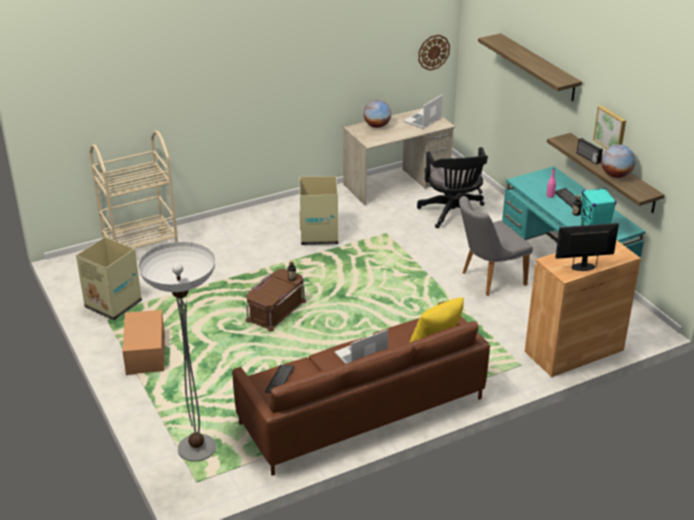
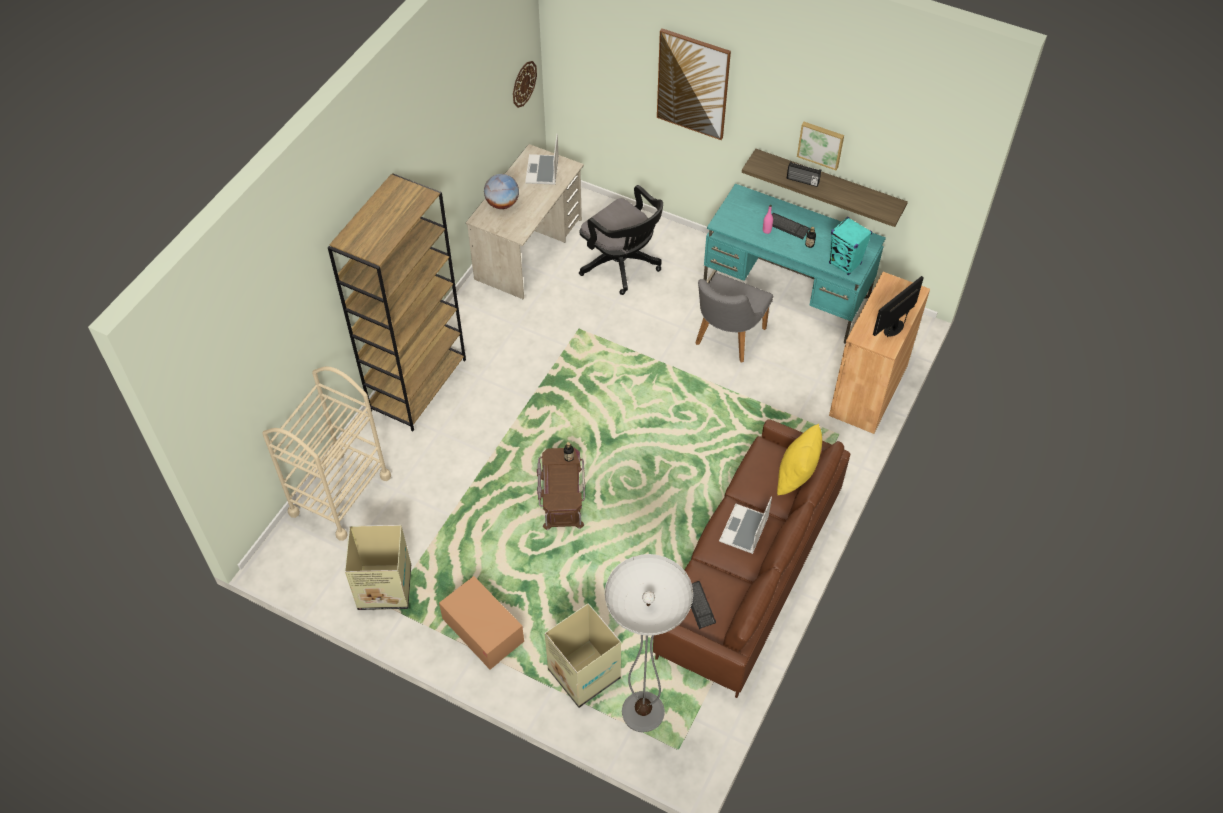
camera: 35 degrees left, 20 degrees up
cardboard box [300,176,338,245] -> cardboard box moved to [545,603,621,708]
shelf [478,33,582,101] -> picture [657,28,731,140]
globe [601,144,635,178] -> none
none -> brown bookcase [328,174,466,432]

